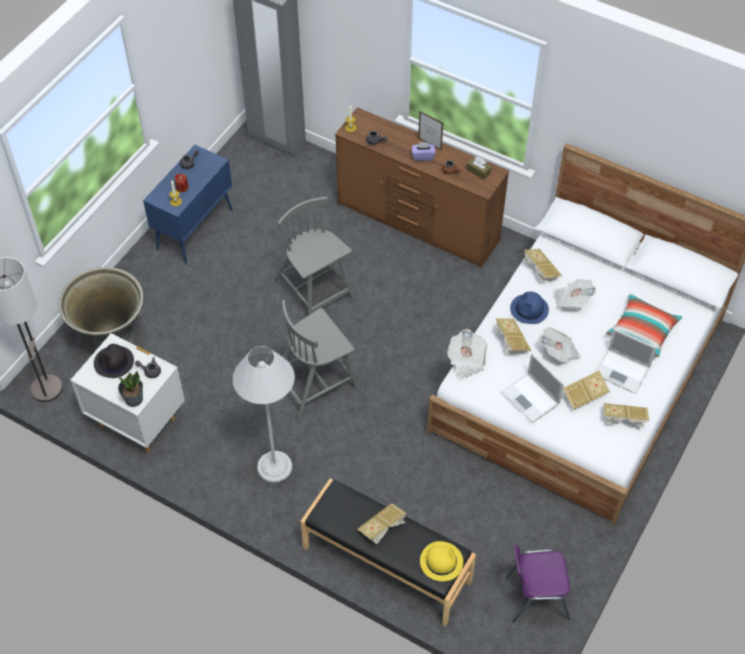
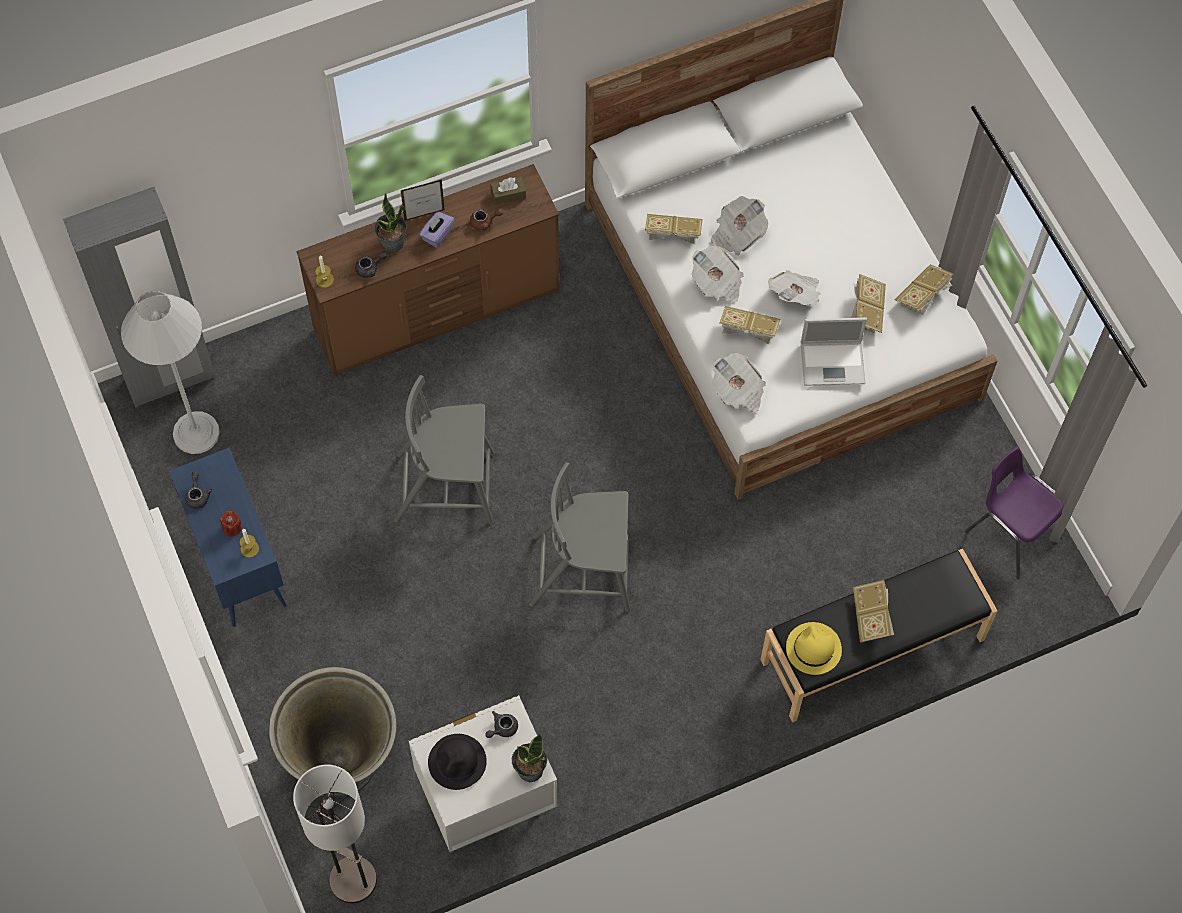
camera: 55 degrees left, 10 degrees up
white floor lamp [233,346,295,483] -> white floor lamp moved to [121,291,220,454]
grey chair [282,300,359,421] -> grey chair turned 90 degrees clockwise [529,462,633,612]
yellow hat [420,541,463,581] -> yellow hat moved to [786,622,842,675]
purple chair [506,545,570,623] -> purple chair turned 105 degrees clockwise [966,446,1064,579]
blue hat [510,291,549,324] -> newspaper [692,246,744,303]
laptop [595,328,657,394] -> none
pillow [606,293,682,357] -> none
none -> potted plant [374,193,407,252]

